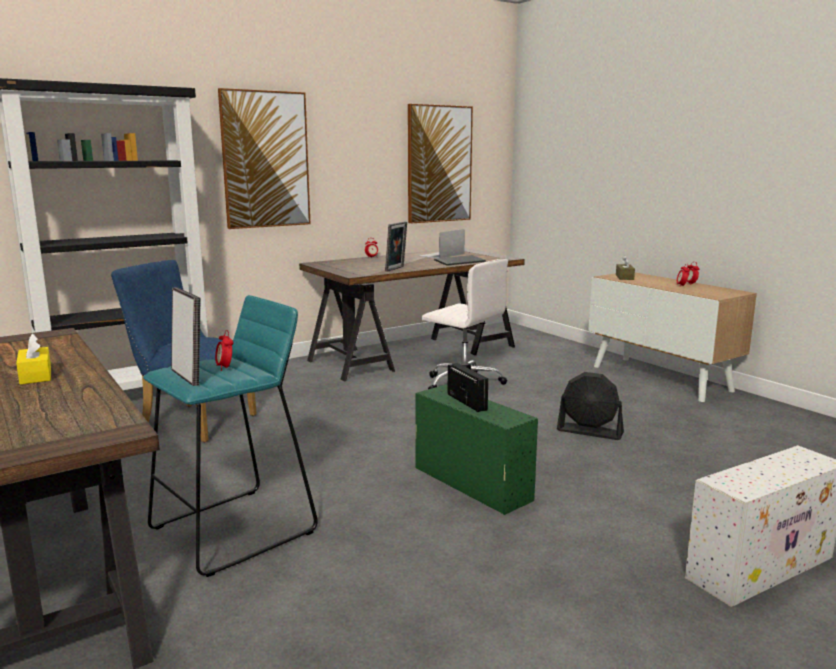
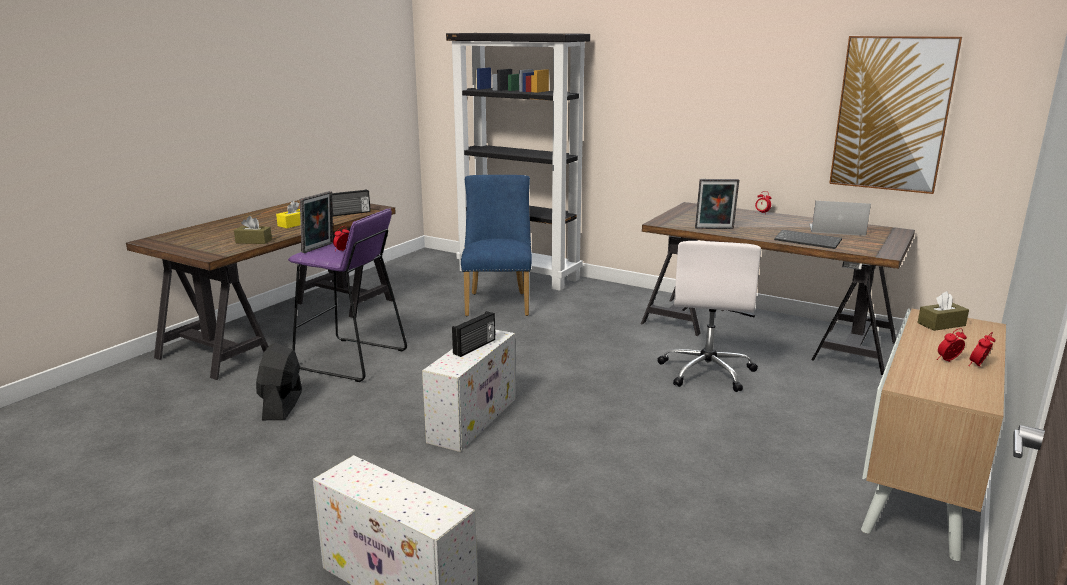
camera: 65 degrees right, 5 degrees up
turquoise stool [143,295,318,577] -> purple stool [288,209,407,382]
picture [218,88,310,229] -> none
green storage box [415,385,538,515] -> white storage box [422,330,516,452]
black fan [557,372,624,440] -> black fan moved to [256,343,302,420]
none -> brown tissue box [234,216,272,244]
none -> radio [332,189,371,216]

